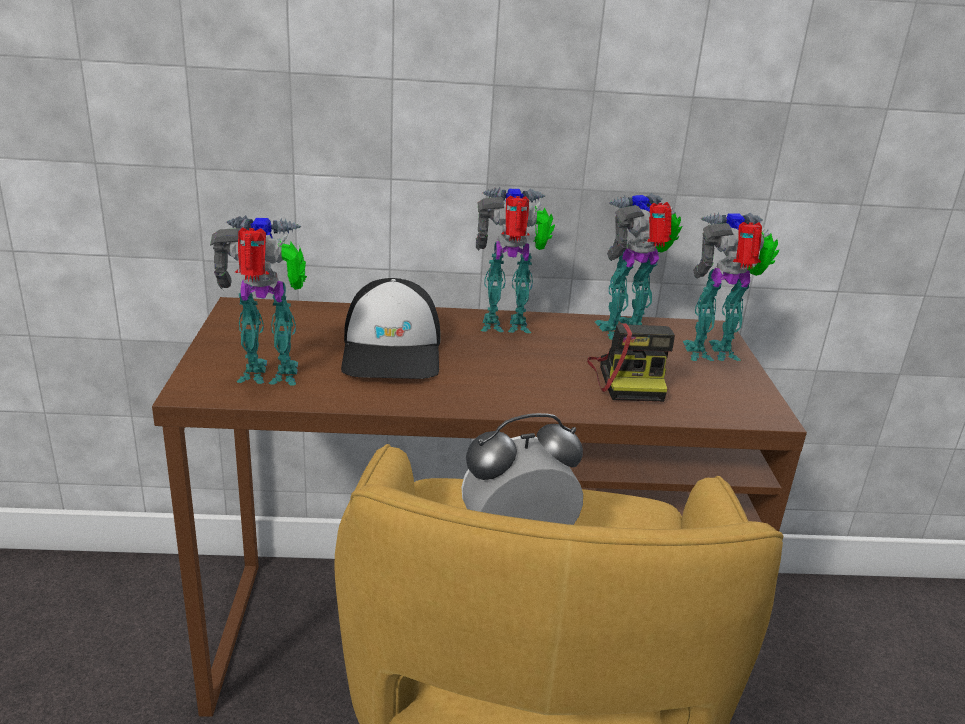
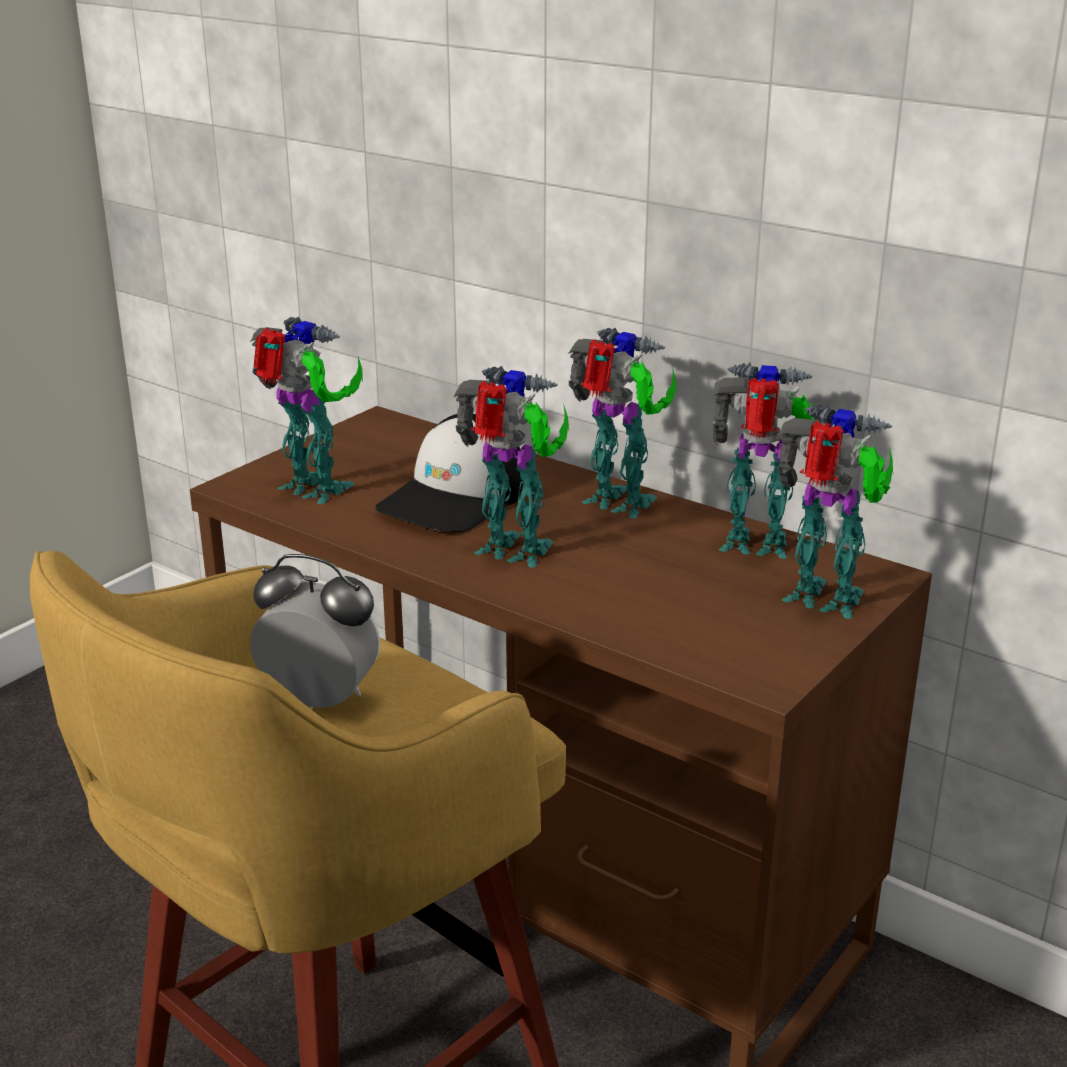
camera: 40 degrees right, 0 degrees up
camera [587,323,675,402] -> none
none -> toy robot [454,366,569,567]

